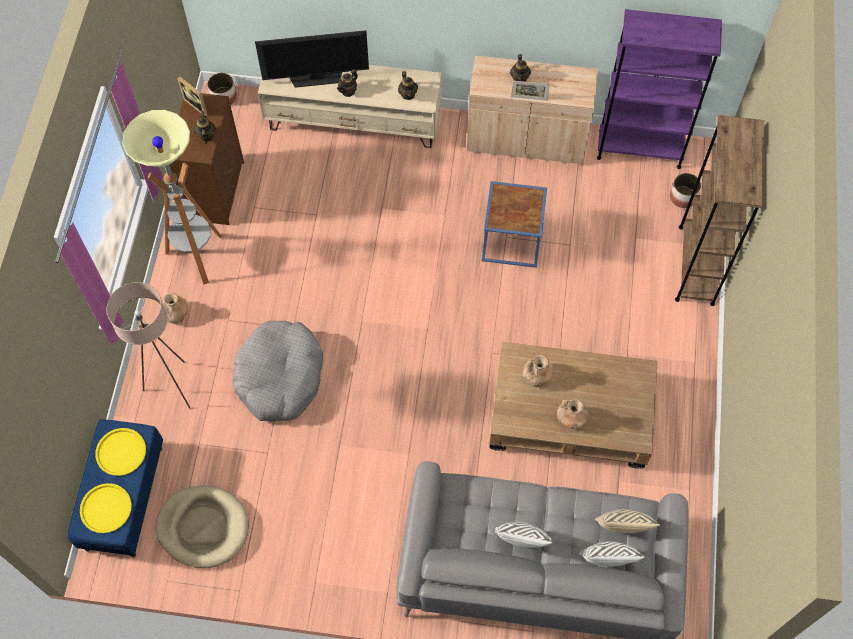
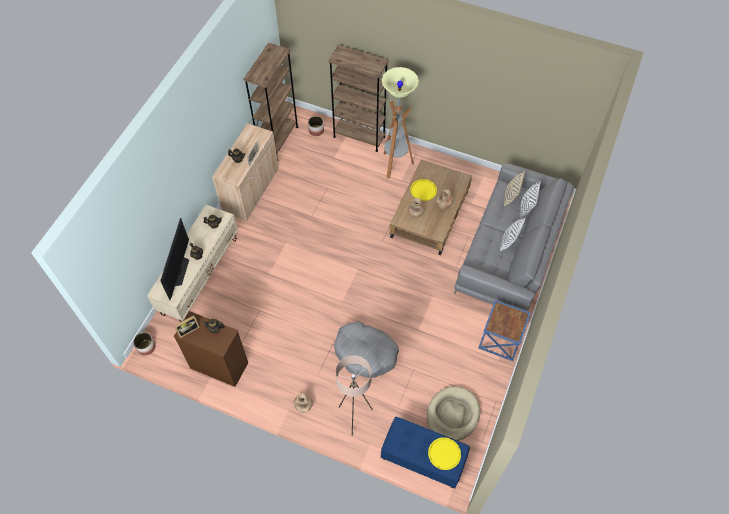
camera: 75 degrees left, 5 degrees down
yellow tray [95,428,146,476] -> yellow tray moved to [410,179,437,201]
floor lamp [122,110,222,284] -> floor lamp moved to [382,67,419,179]
blue side table [481,181,547,268] -> blue side table moved to [478,300,531,361]
purple bookcase [597,9,722,169] -> brown bookcase [243,43,298,160]

